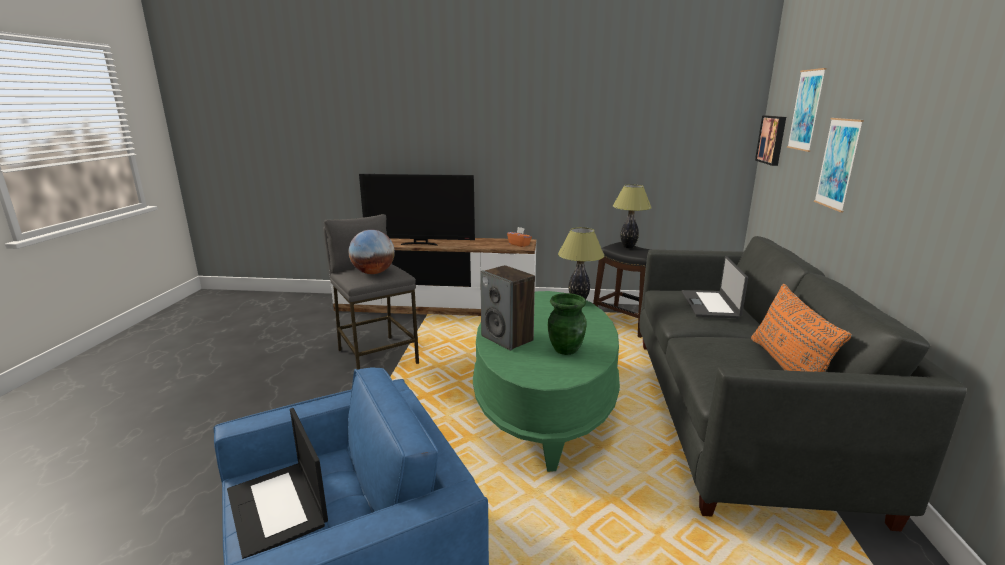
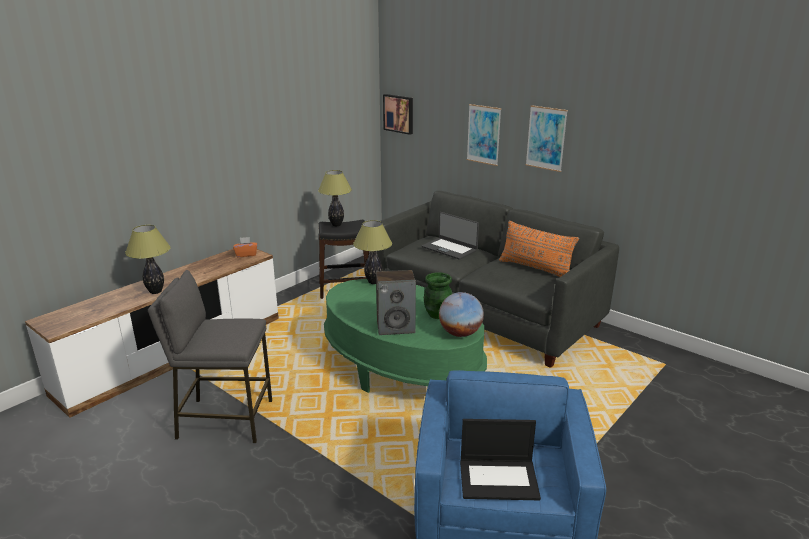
camera: 55 degrees left, 5 degrees up
globe [349,230,395,274] -> globe moved to [439,292,484,337]
television [359,174,475,246] -> table lamp [125,225,171,294]
picture [787,68,826,152] -> picture moved to [526,105,568,172]

